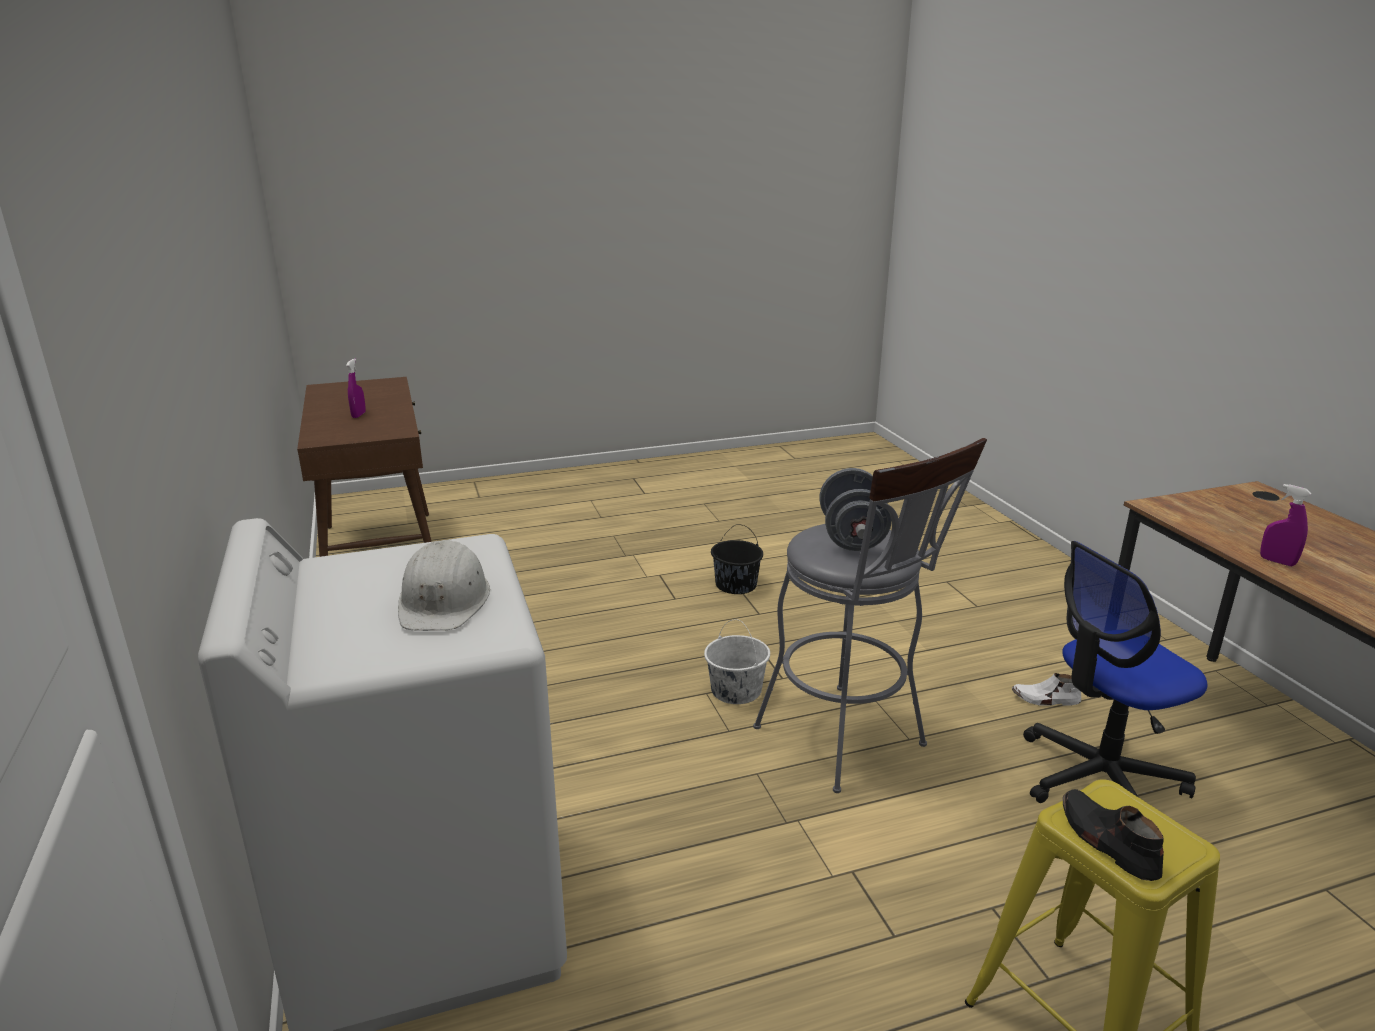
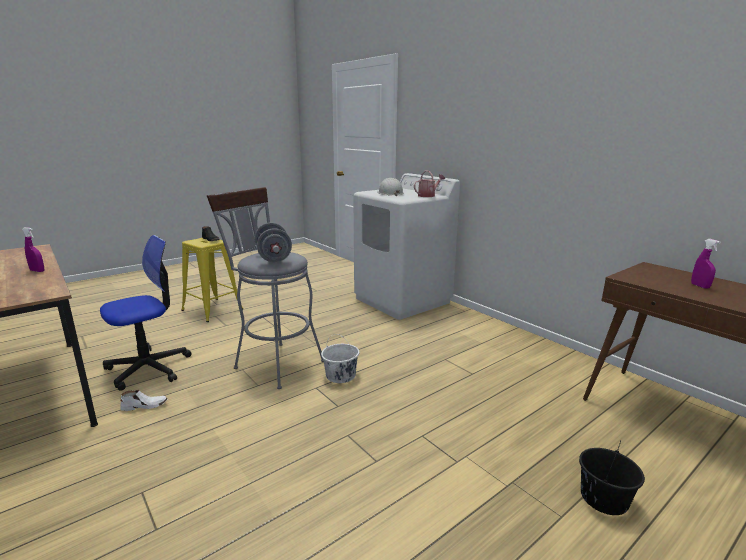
camera: 160 degrees right, 5 degrees down
black bucket [711,524,763,594] -> black bucket moved to [579,440,645,515]
none -> watering can [414,170,445,197]

